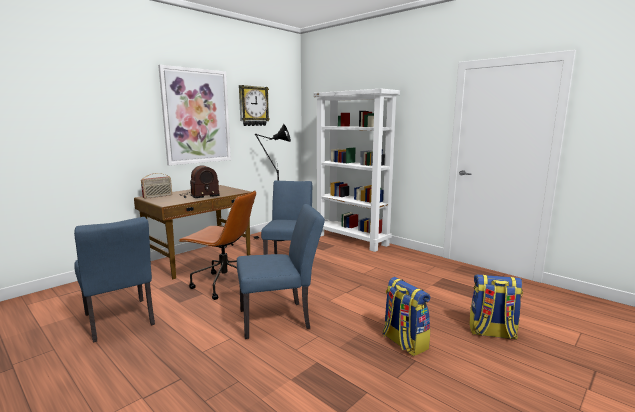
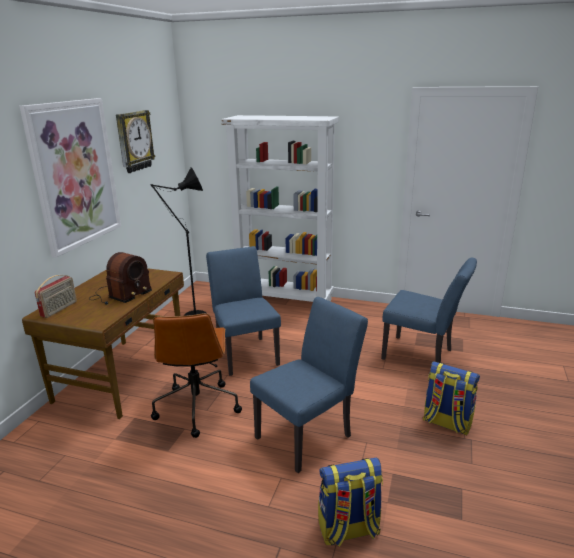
camera: 25 degrees left, 10 degrees up
blue chair [74,217,155,342] -> blue chair moved to [381,257,477,363]
brown office chair [178,190,256,300] -> brown office chair turned 90 degrees clockwise [151,313,242,438]
backpack [470,274,523,339] -> backpack moved to [318,458,383,547]

